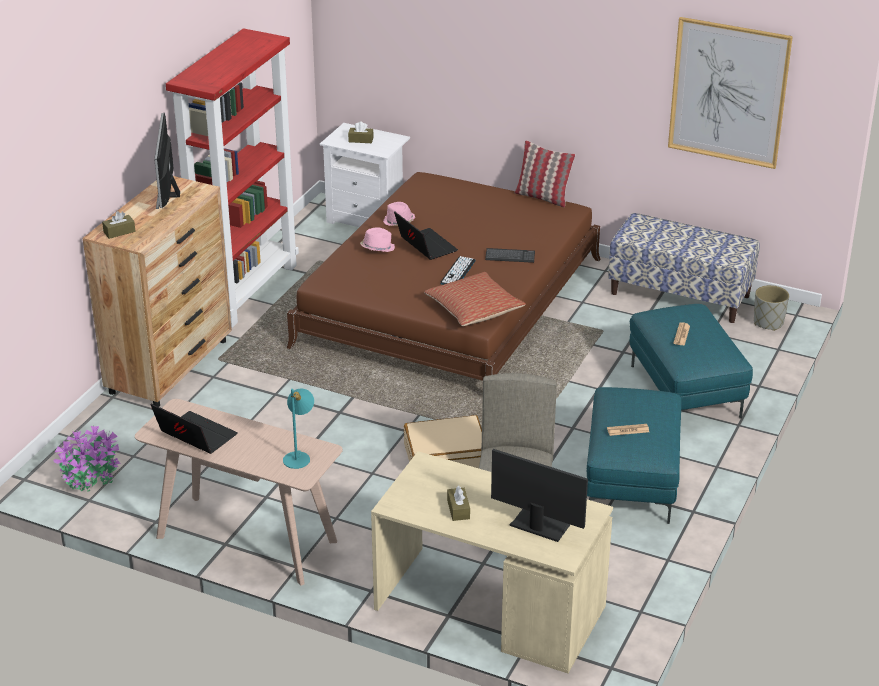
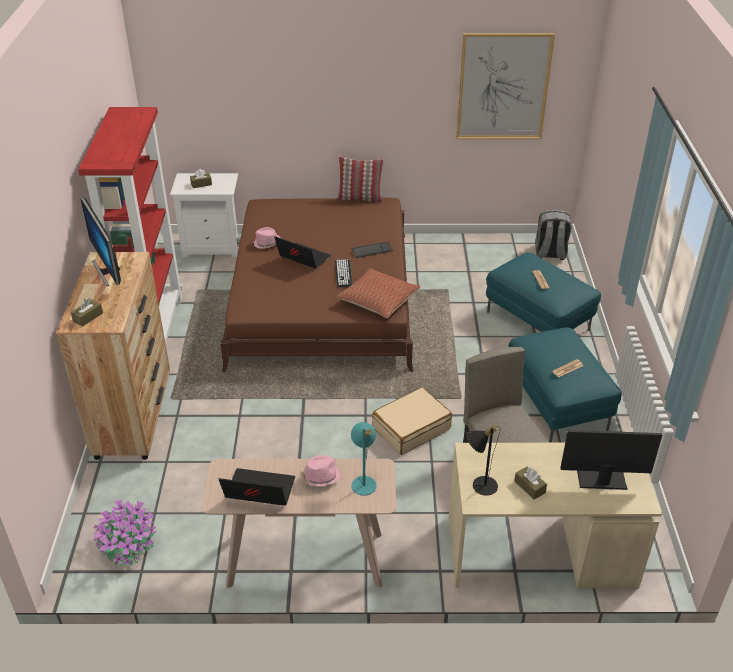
camera: 25 degrees left, 5 degrees up
pink hat [360,227,395,252] -> pink hat moved to [302,455,341,487]
bench [608,213,760,323] -> none
grey planter [754,285,789,331] -> grey backpack [535,209,571,260]
none -> black table lamp [466,425,500,496]

